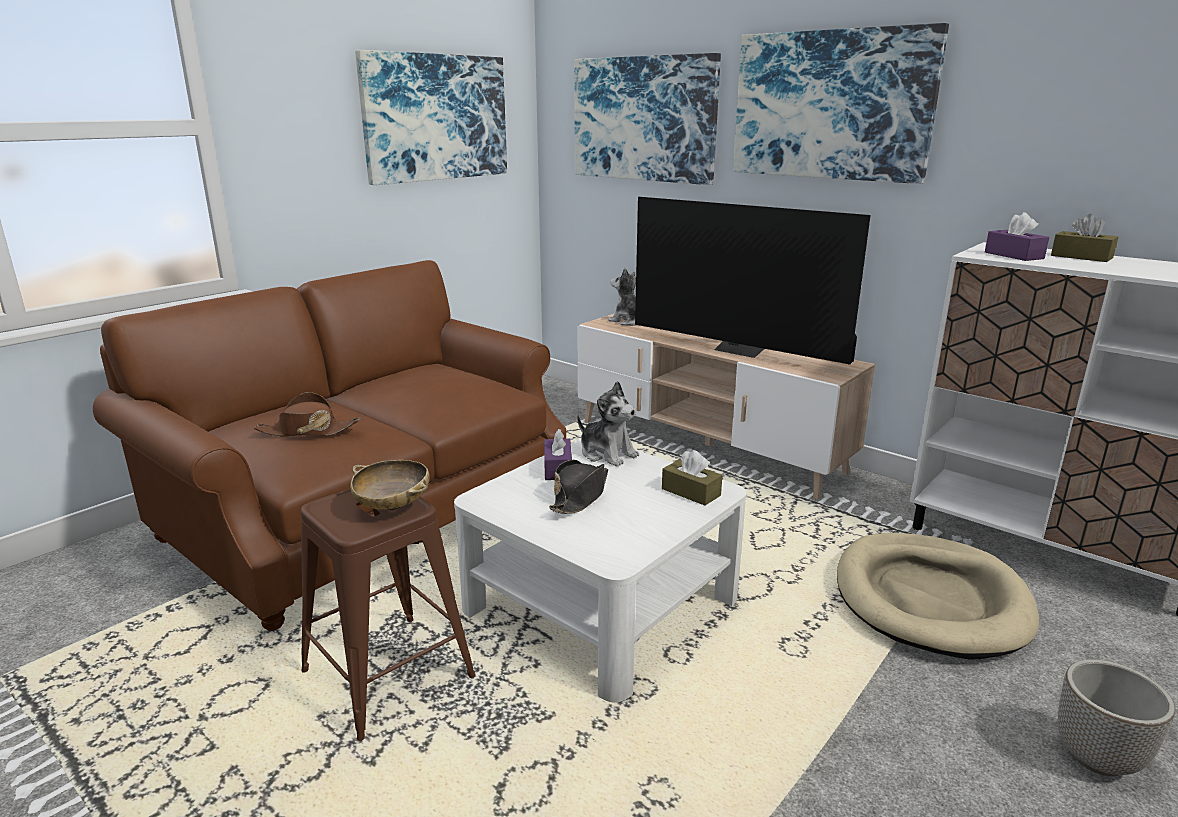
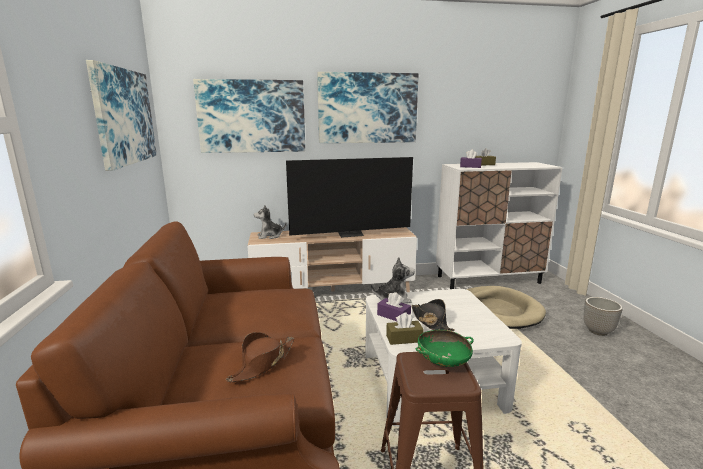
camera: 50 degrees left, 5 degrees down
beige bowl [350,460,430,510] -> green bowl [416,330,474,367]
brown tissue box [662,450,722,506] -> brown tissue box moved to [386,313,424,345]

